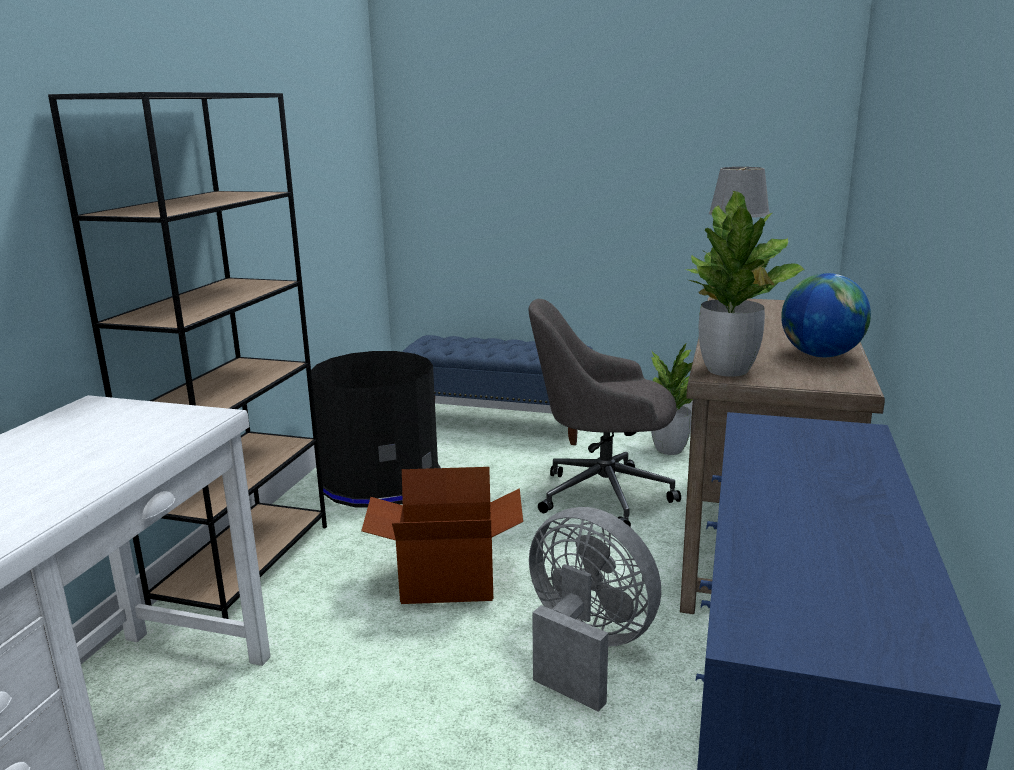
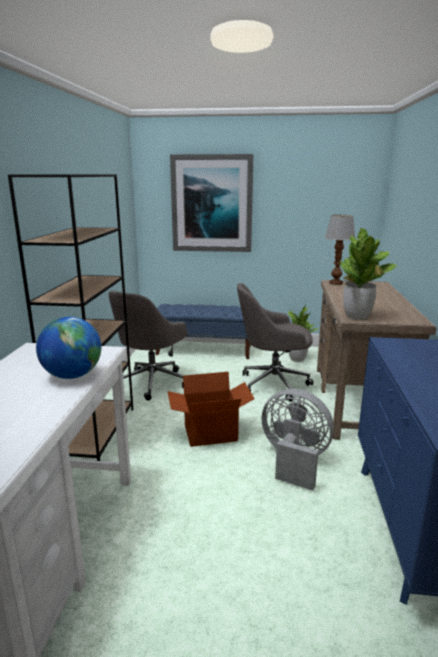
camera: 10 degrees left, 0 degrees up
black trash can [311,351,441,508] -> grey office chair [109,291,187,401]
globe [781,273,871,357] -> globe moved to [36,317,101,379]
none -> picture [170,154,254,252]

